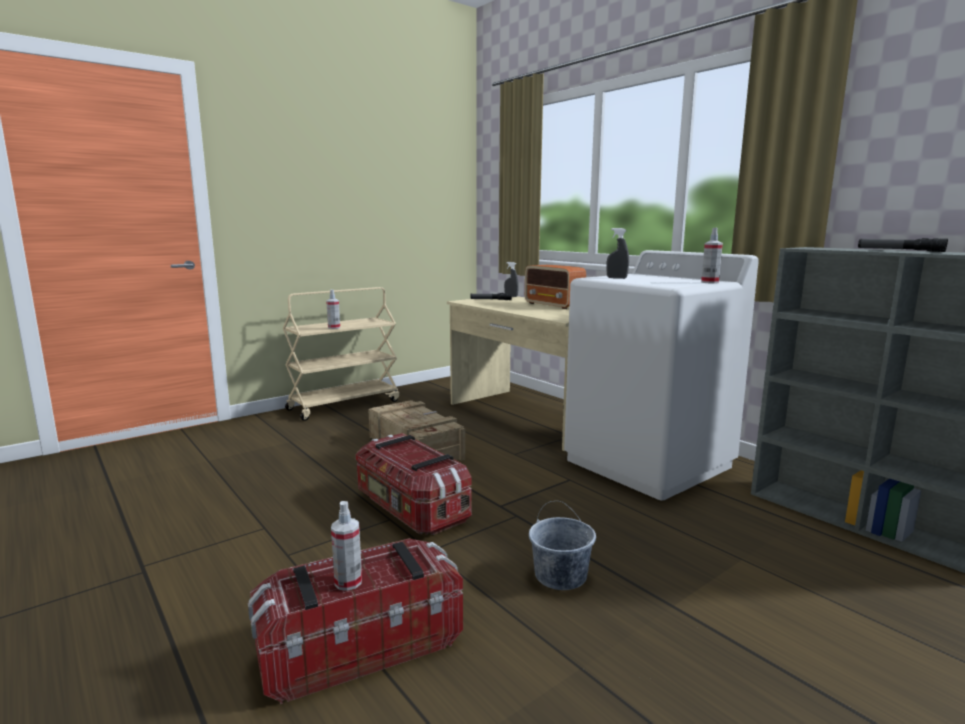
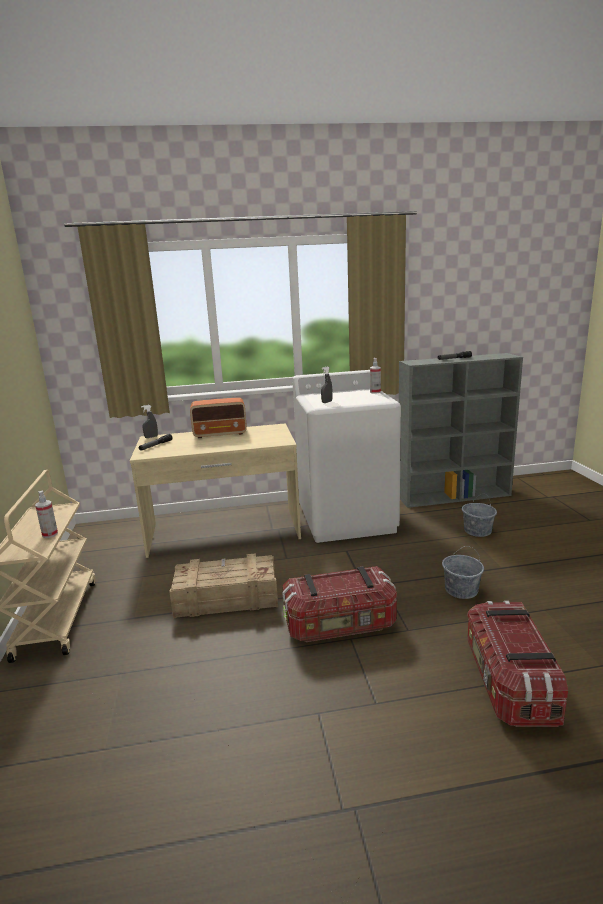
camera: 60 degrees left, 5 degrees up
spray bottle [331,501,362,591] -> none
none -> grey bucket [462,493,497,537]

